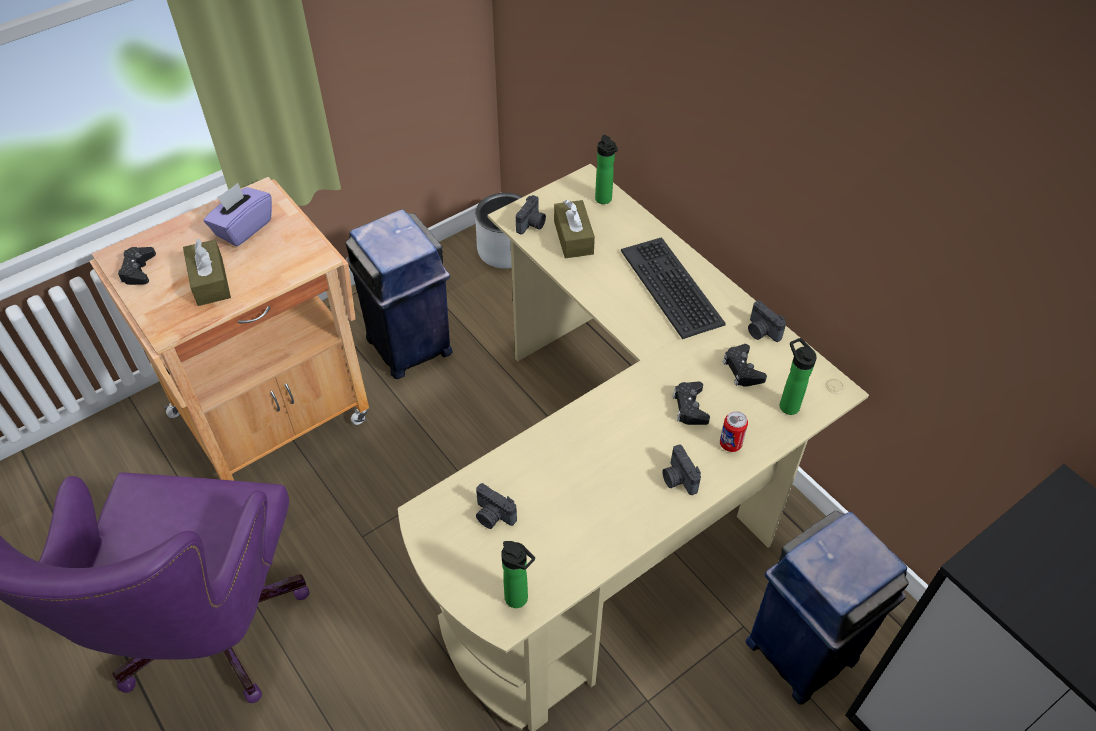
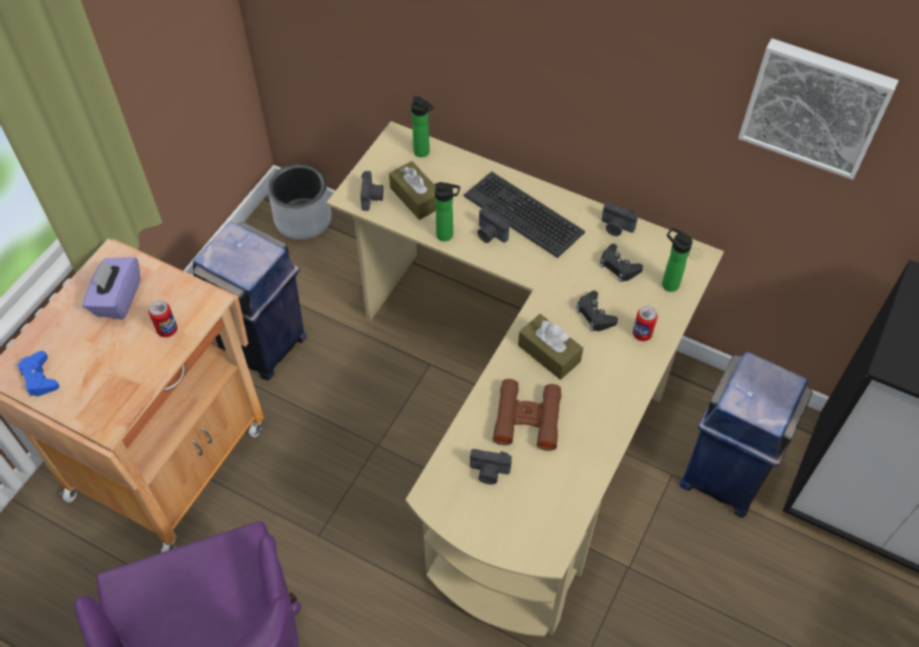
camera: 25 degrees left, 5 degrees up
black game controller [118,247,156,285] -> blue game controller [17,351,59,396]
brown tissue box [183,239,231,306] -> brown tissue box moved to [518,314,583,380]
bottle [501,541,535,608] -> bottle moved to [434,182,460,241]
camera [662,444,701,495] -> camera moved to [477,208,509,243]
none -> can [148,301,178,337]
none -> brown binoculars [493,379,561,451]
none -> picture [738,38,899,180]

